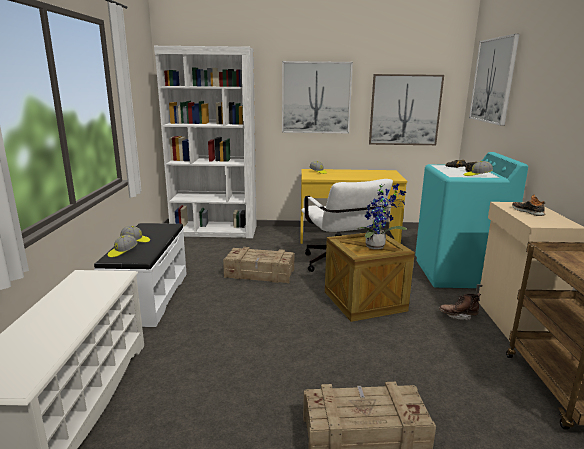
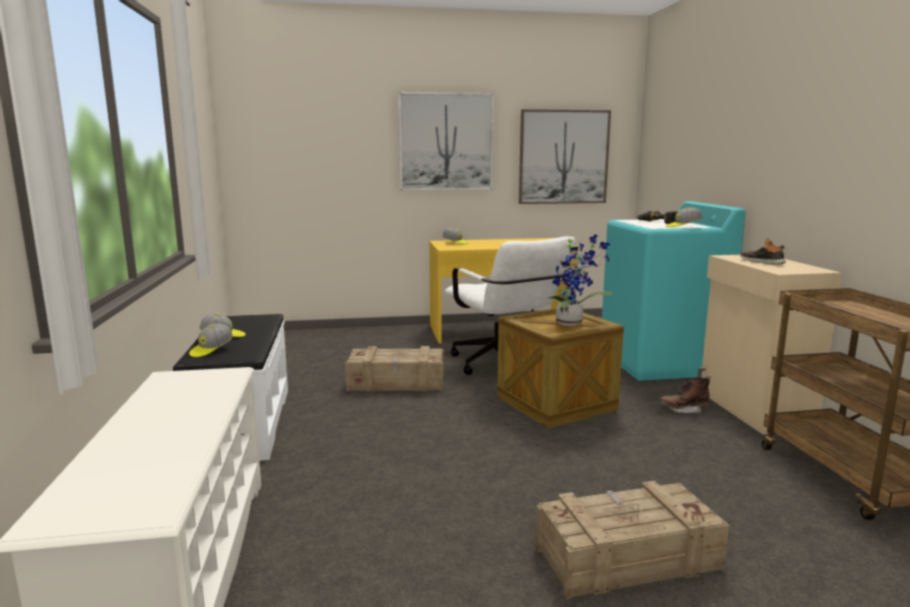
camera: 10 degrees left, 5 degrees down
white bookcase [154,46,257,238] -> none
picture [469,34,519,126] -> none

